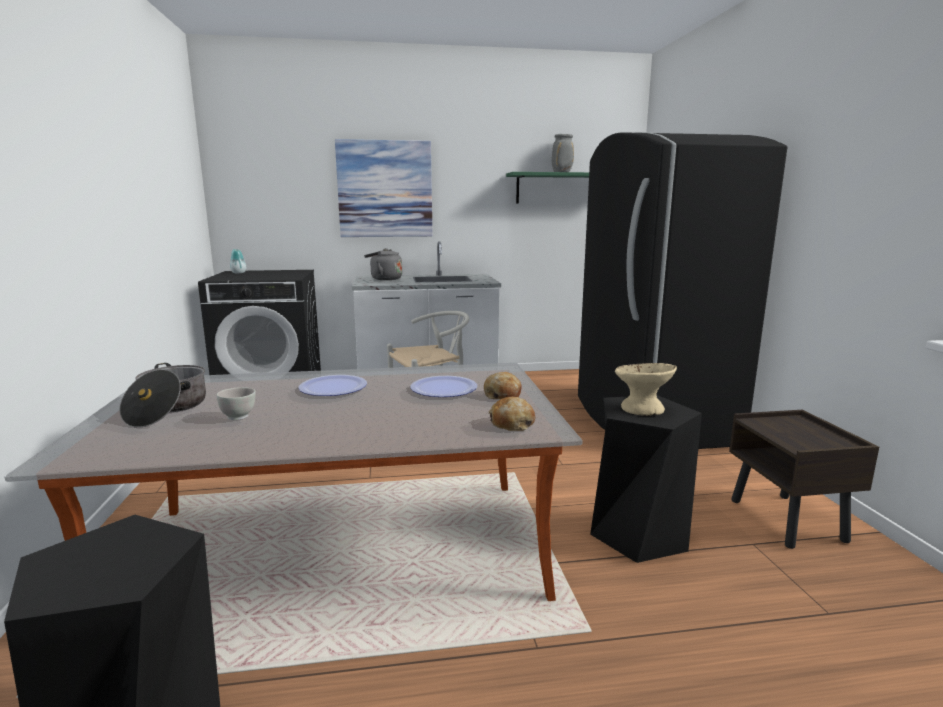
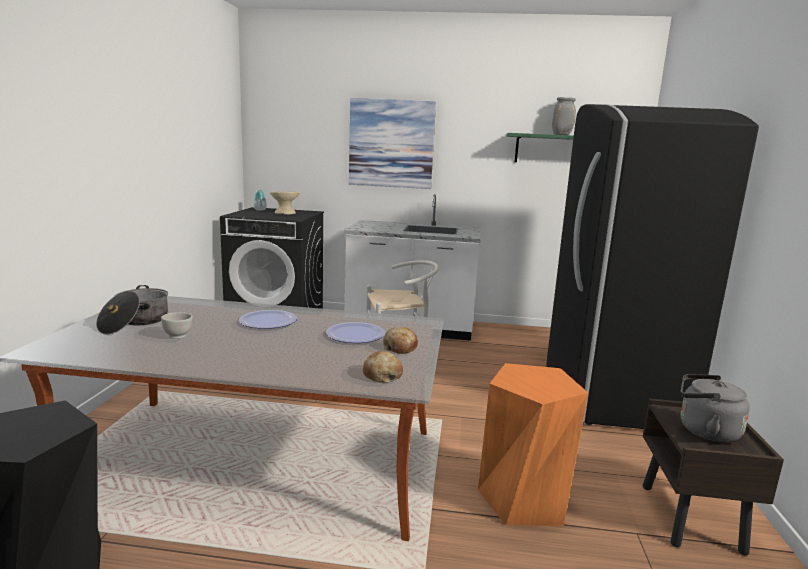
camera: 15 degrees right, 0 degrees up
grey kettle [364,248,402,280] -> grey kettle moved to [681,374,750,443]
black stool [590,395,702,563] -> orange stool [478,363,588,526]
beige bowl [615,363,677,416] -> beige bowl moved to [270,192,300,215]

